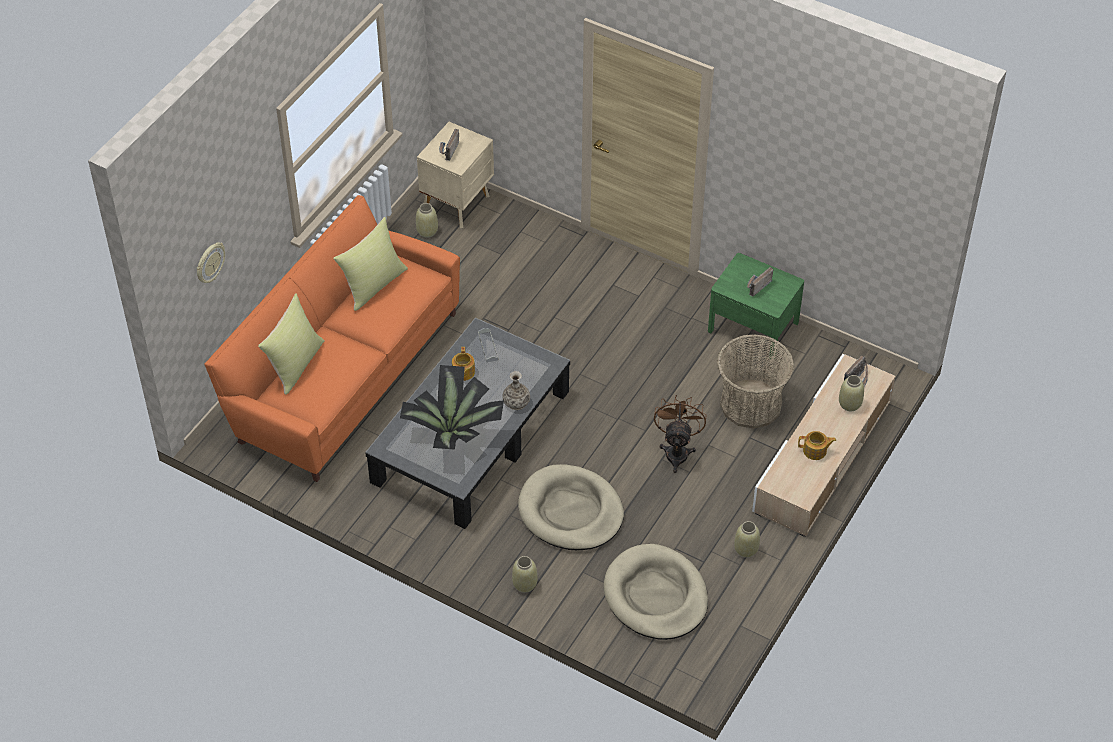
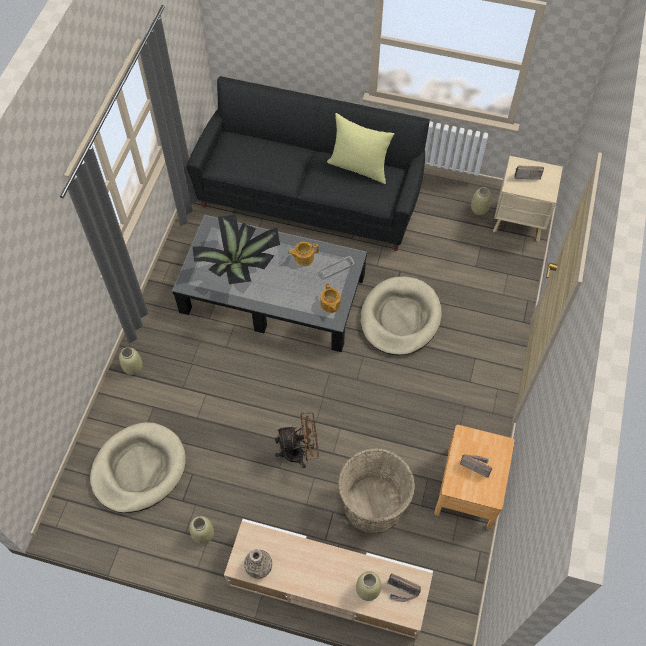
camera: 75 degrees right, 10 degrees up
wall clock [197,242,225,283] -> none
orange sofa [204,195,460,482] -> black sofa [186,76,430,251]
yellow pillow [258,293,325,395] -> none
vase [502,371,530,410] -> vase moved to [244,549,272,579]
beige dog bed [518,464,624,550] -> beige dog bed moved to [361,277,442,356]
green nightstand [708,253,804,359] -> brown nightstand [434,425,515,529]
teapot [798,431,836,460] -> teapot moved to [320,283,341,313]

